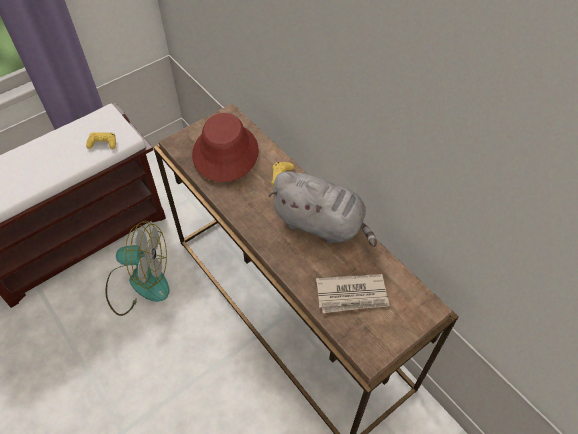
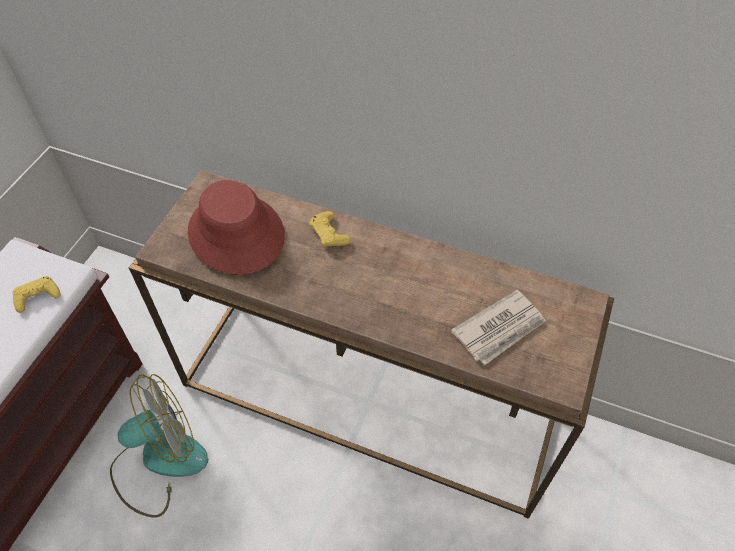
camera: 30 degrees left, 0 degrees up
grey plush toy [269,171,377,247] -> none

